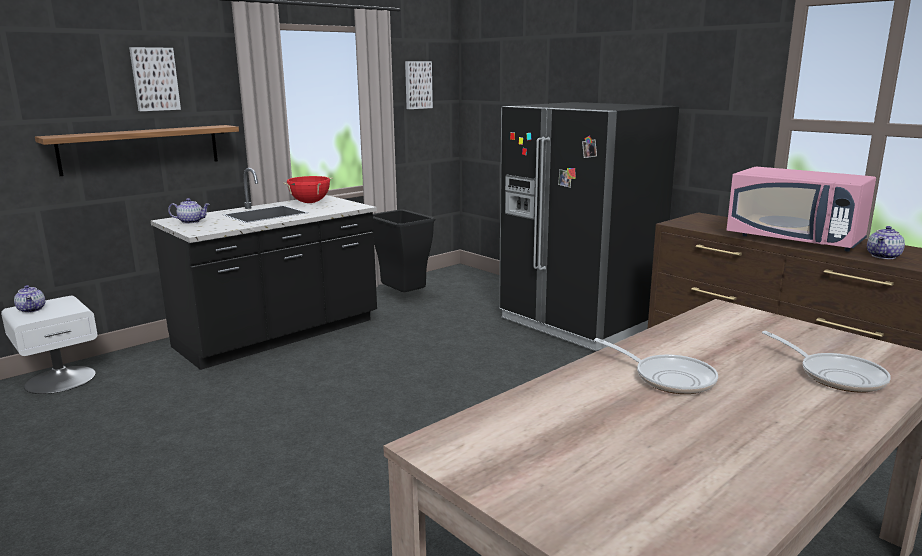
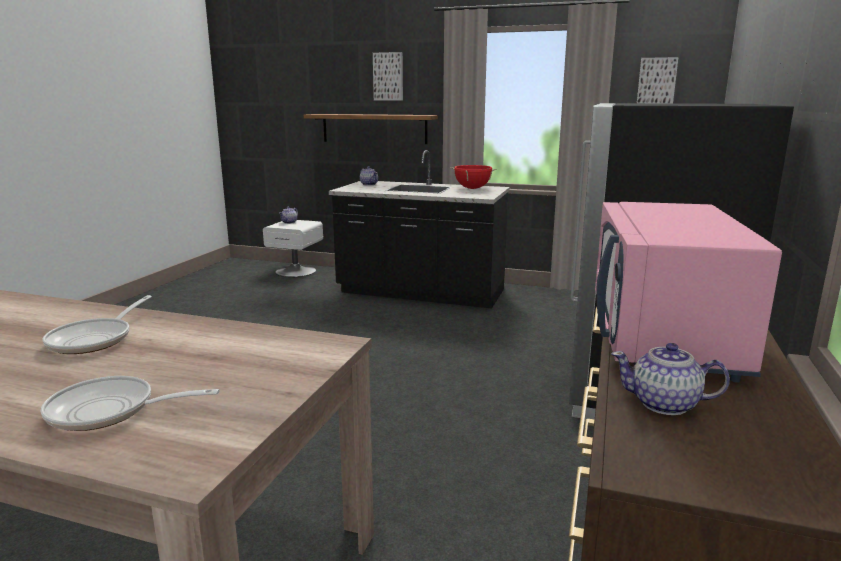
camera: 60 degrees right, 0 degrees up
black trash can [372,209,435,293] -> none
frying pan [762,331,891,392] -> frying pan turned 60 degrees clockwise [41,376,220,431]

